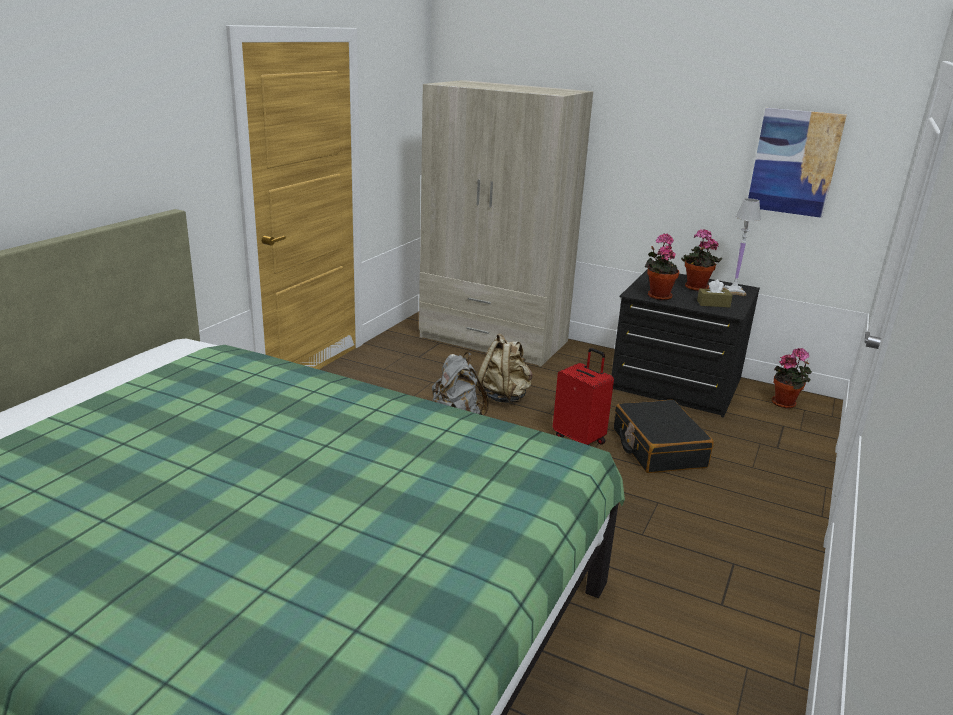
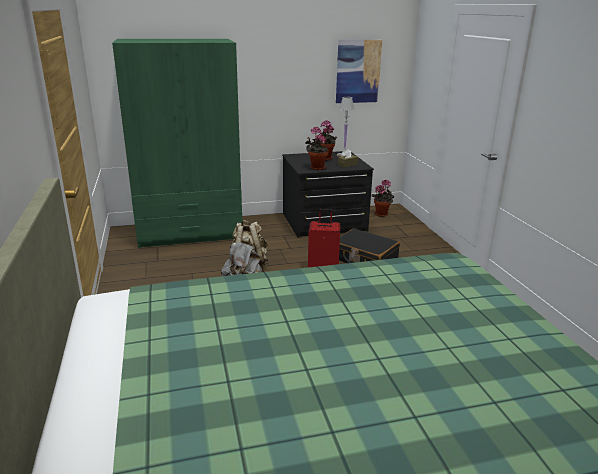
camera: 40 degrees left, 0 degrees up
beige wardrobe [419,80,593,367] -> green wardrobe [112,39,242,248]

